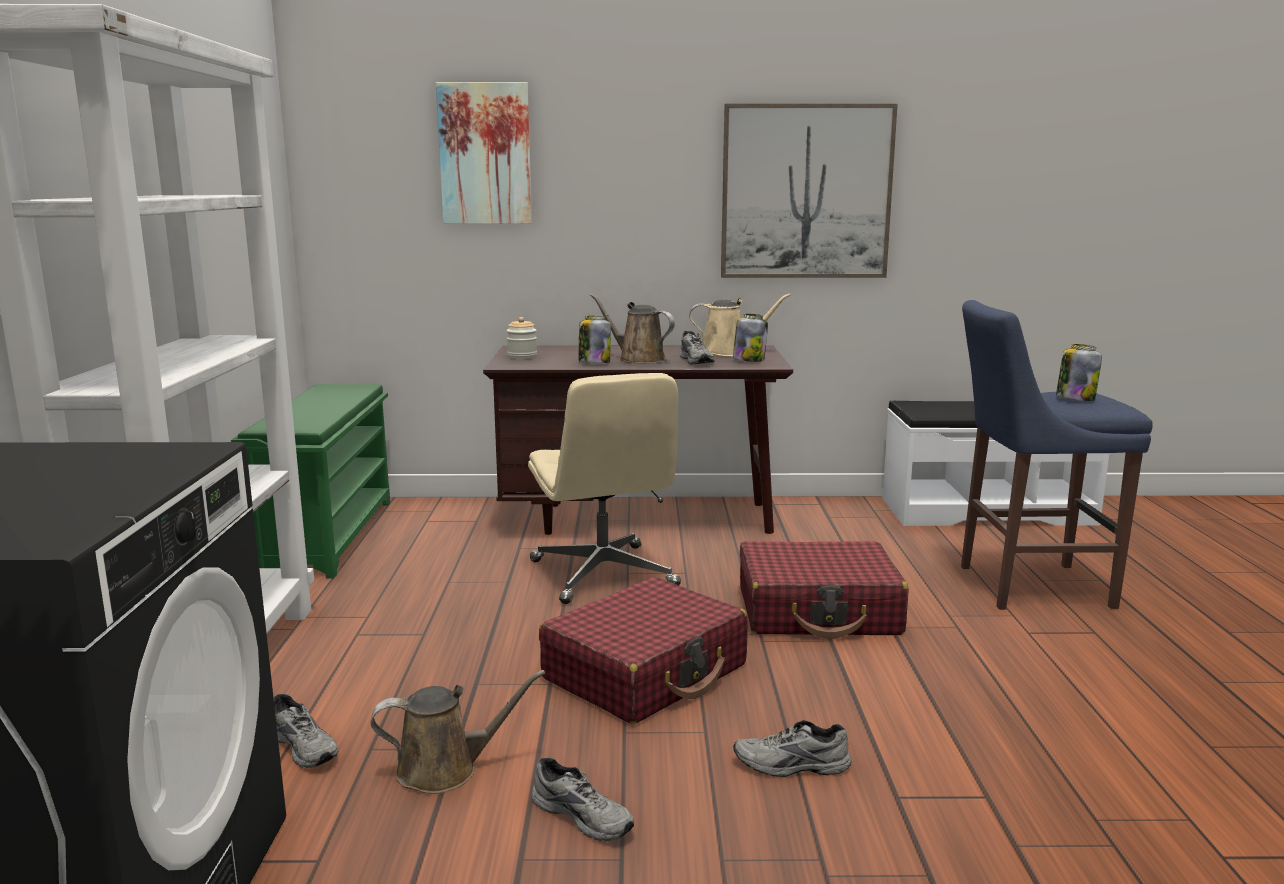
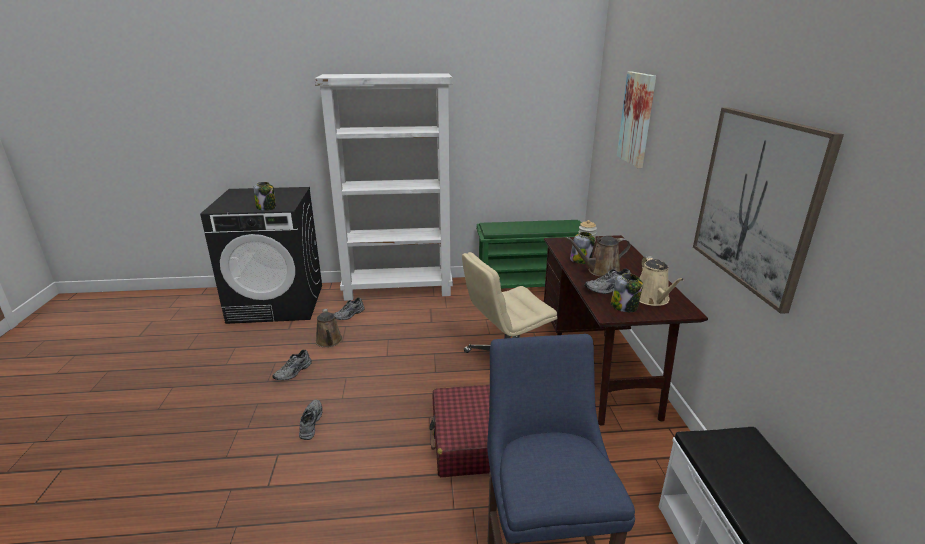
camera: 85 degrees right, 10 degrees up
red suitcase [539,577,748,724] -> none
brown watering can [590,294,675,363] -> brown watering can turned 135 degrees counterclockwise [565,236,631,277]
jar [1056,344,1102,401] -> jar moved to [253,182,276,211]

